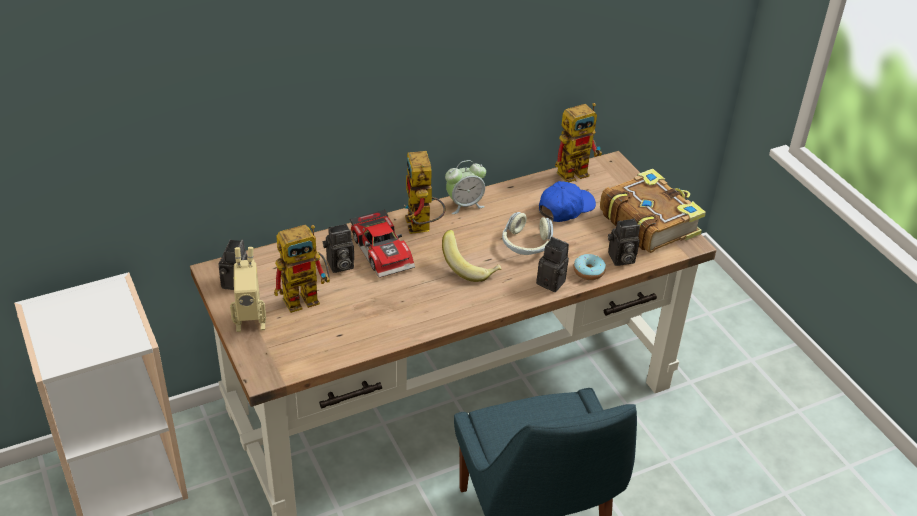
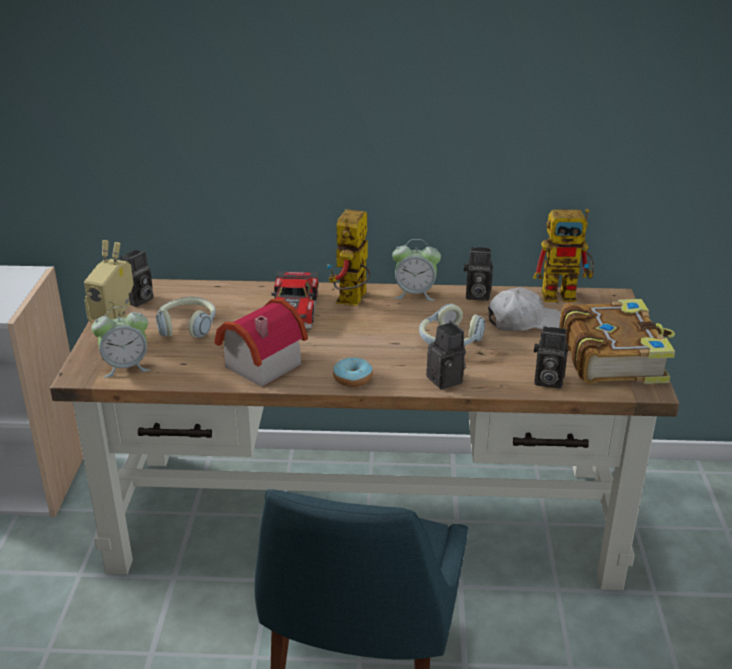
camera: 30 degrees right, 10 degrees down
toy robot [274,225,330,313] -> headphones [156,296,216,338]
camera [323,224,354,273] -> camera moved to [463,247,493,301]
banana [442,230,502,282] -> none
blue cap [539,181,596,222] -> white cap [488,287,561,331]
donut [573,254,606,280] -> donut moved to [333,357,373,387]
none -> alarm clock [91,306,151,378]
none -> toy house [214,298,308,387]

